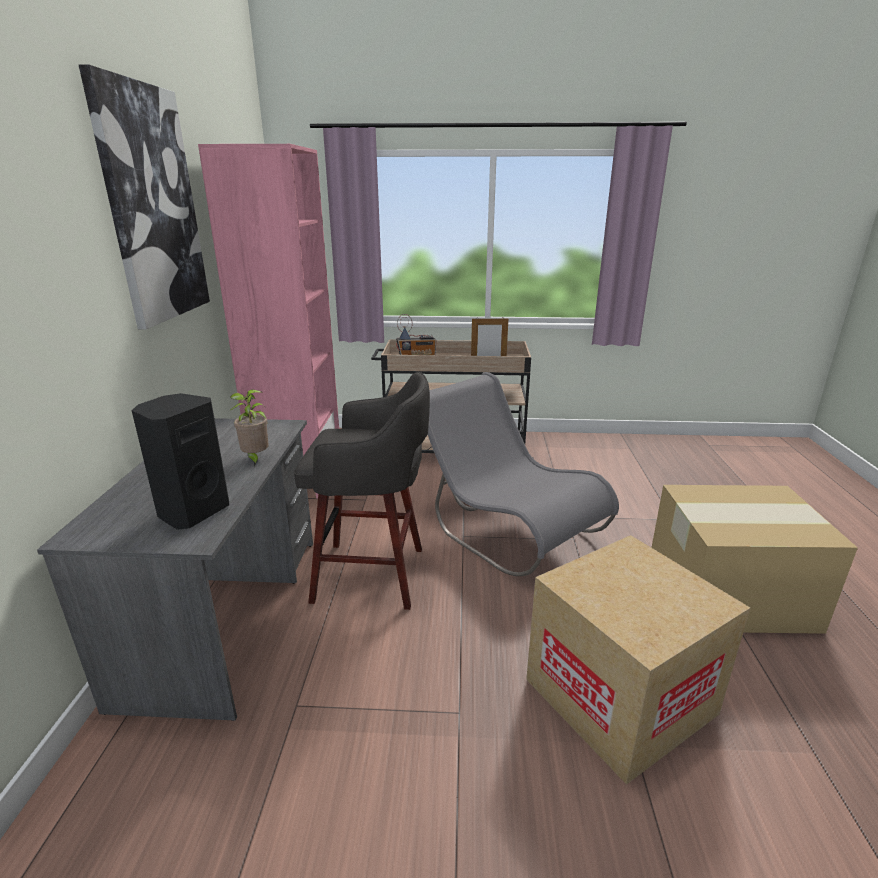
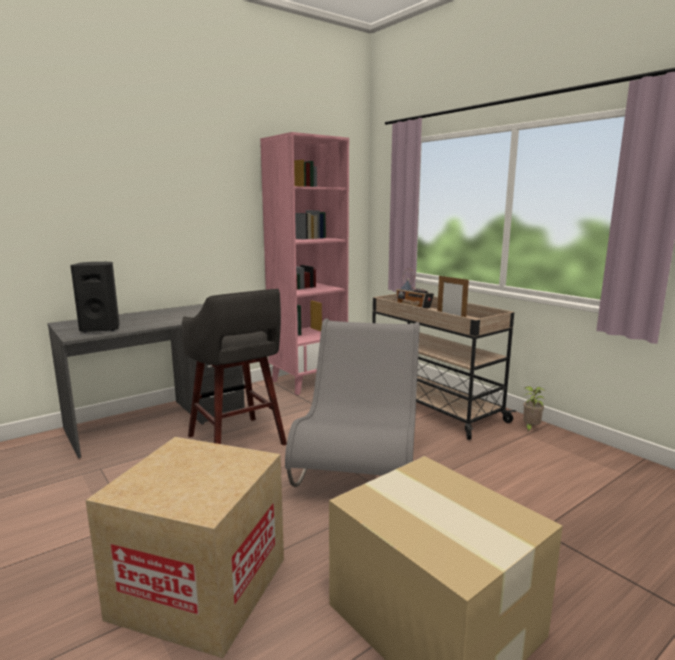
camera: 50 degrees right, 10 degrees down
picture [79,64,210,329] -> none
potted plant [230,389,269,466] -> potted plant moved to [523,386,546,432]

